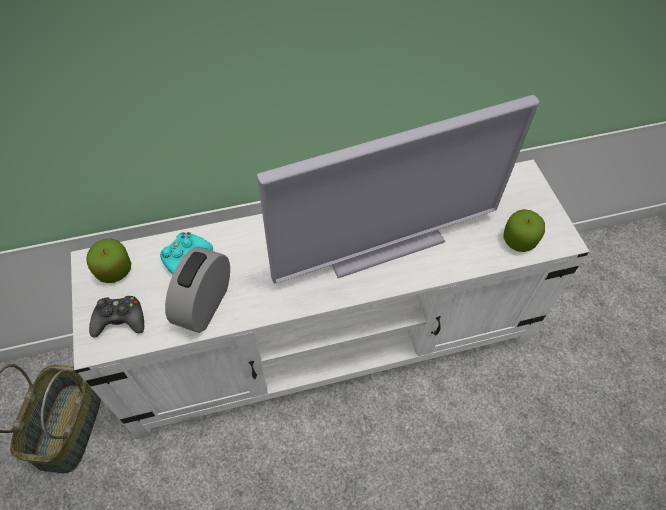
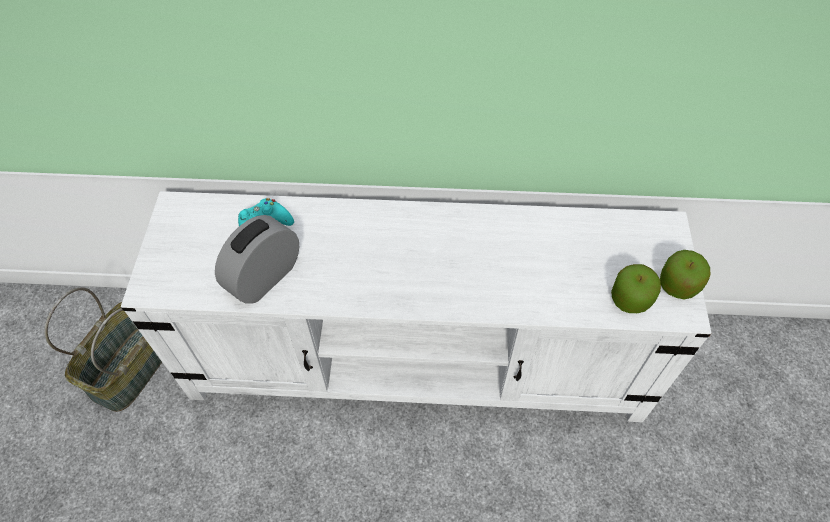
camera: 20 degrees right, 0 degrees up
apple [86,239,131,283] -> apple moved to [660,250,711,300]
black game controller [89,296,144,337] -> none
television [257,95,539,283] -> none

